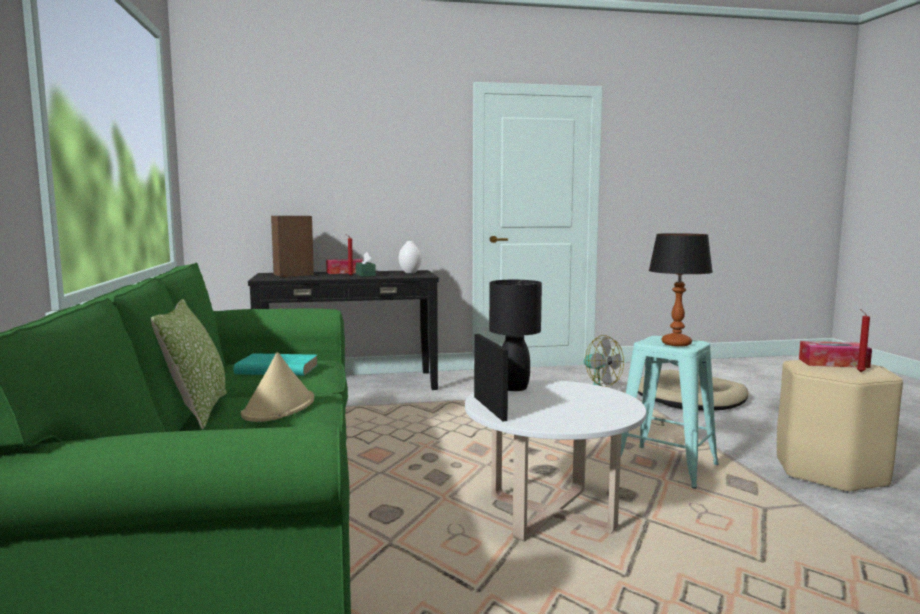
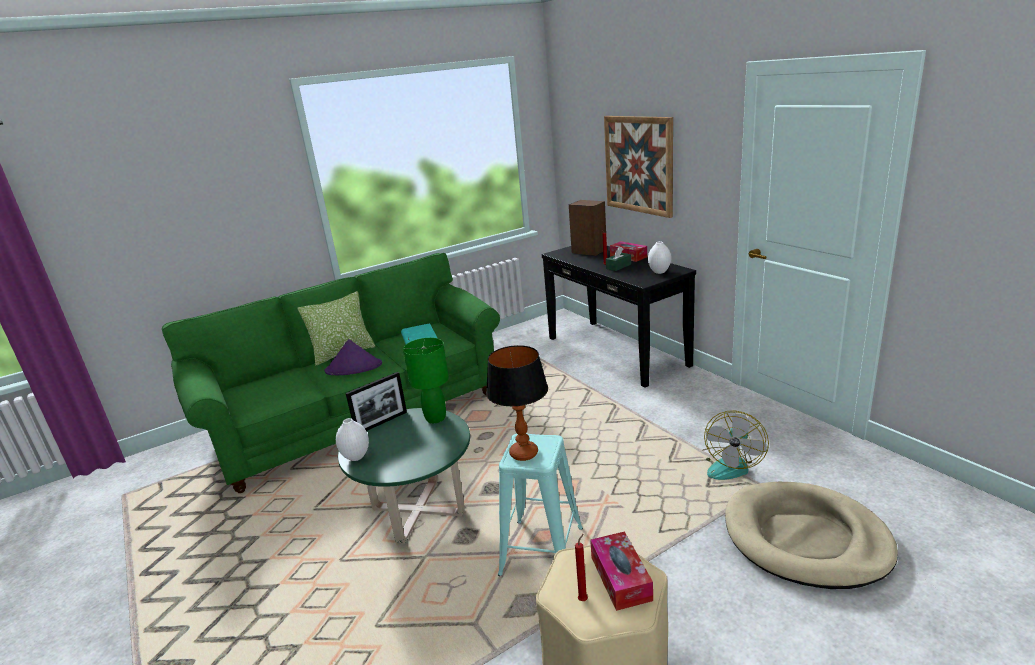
camera: 70 degrees right, 15 degrees up
beige hat [241,352,314,422] -> purple hat [325,339,382,375]
white coffee table [465,380,646,542] -> green coffee table [338,408,470,544]
black table lamp [489,280,542,391] -> green table lamp [403,338,449,423]
none -> white vase [336,418,369,461]
none -> picture [604,116,673,218]

